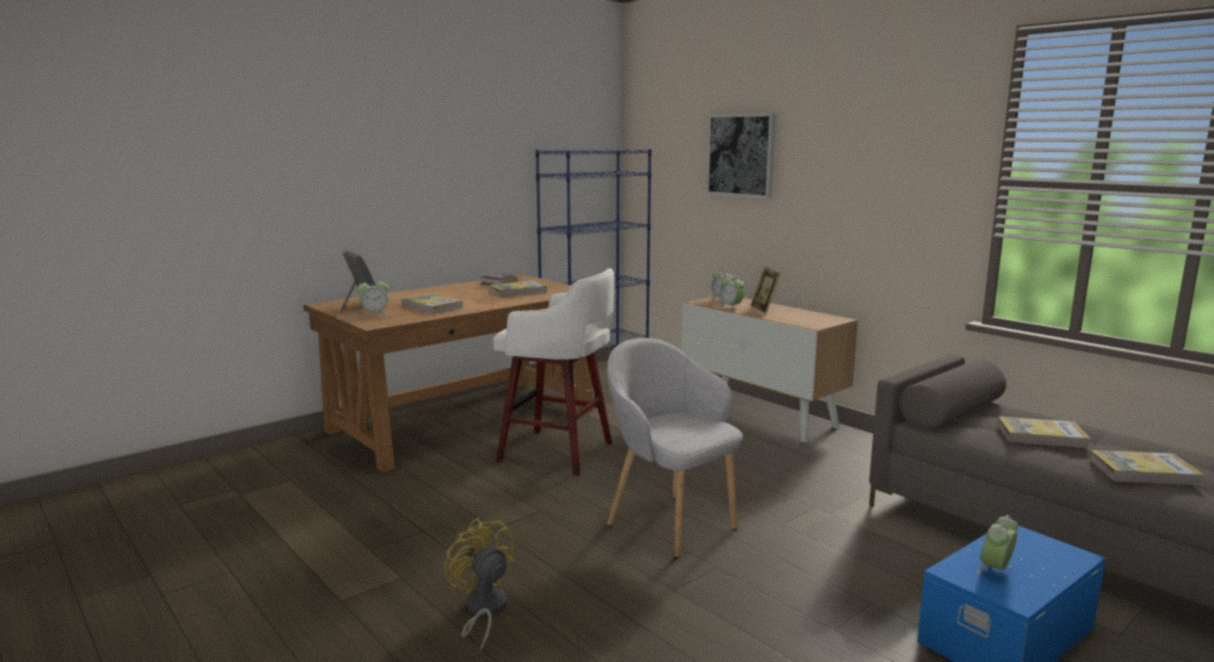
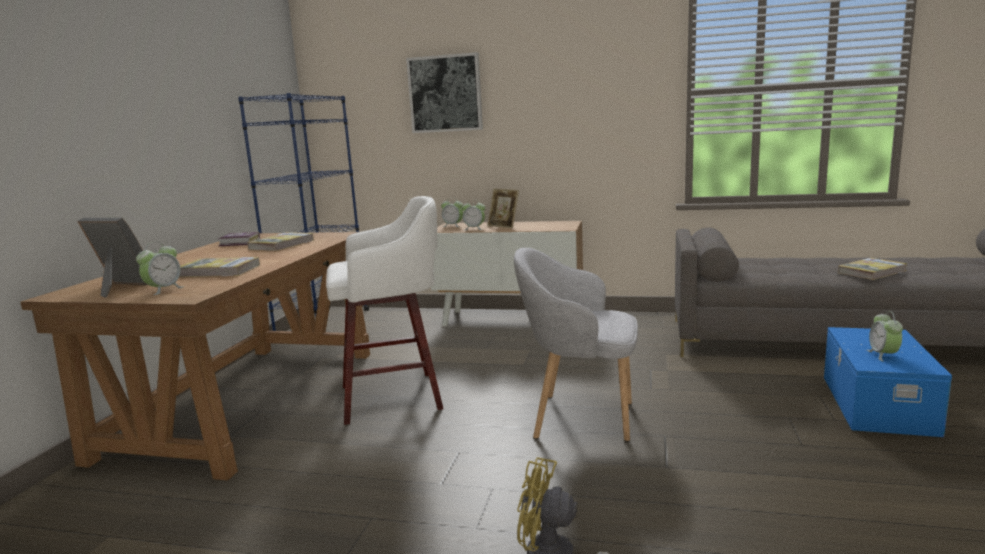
camera: 35 degrees left, 0 degrees up
book [997,416,1091,448] -> none

